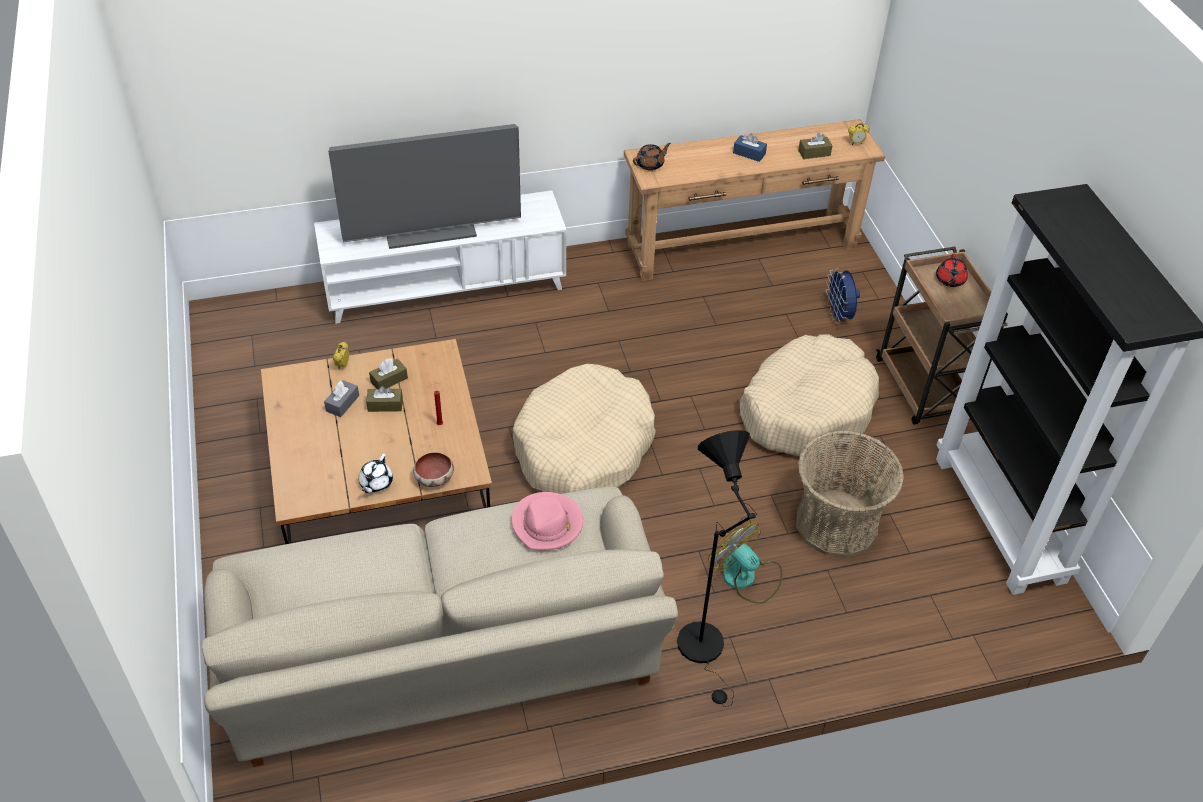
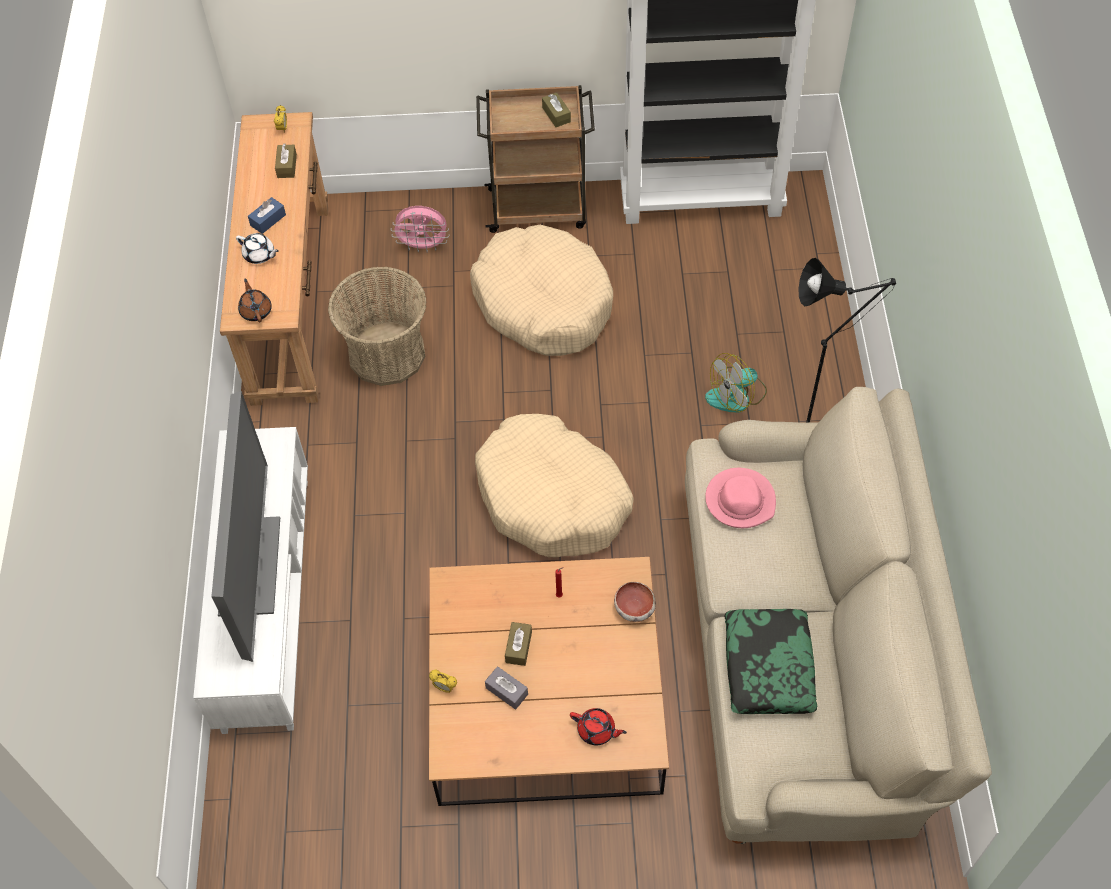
camera: 75 degrees left, 10 degrees up
white teapot [359,454,393,493] -> white teapot moved to [236,233,279,264]
brown tissue box [369,358,408,389] -> brown tissue box moved to [542,92,571,127]
basket [796,431,904,558] -> basket moved to [328,266,427,386]
blue fan [826,269,860,323] -> pink fan [391,206,449,253]
red teapot [936,254,968,287] -> red teapot moved to [570,708,627,746]
none -> pillow [724,609,818,714]

